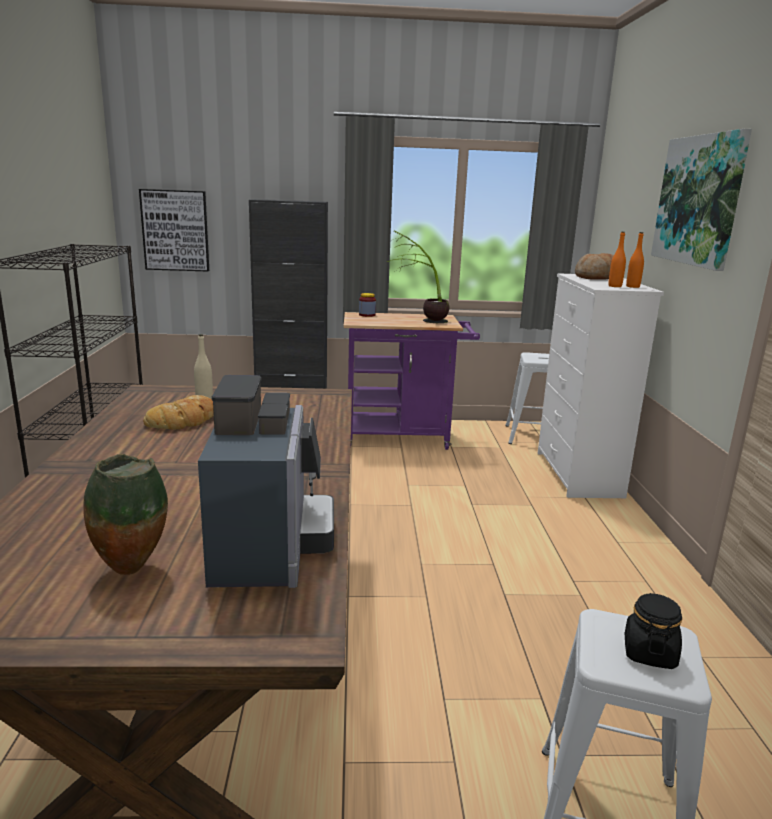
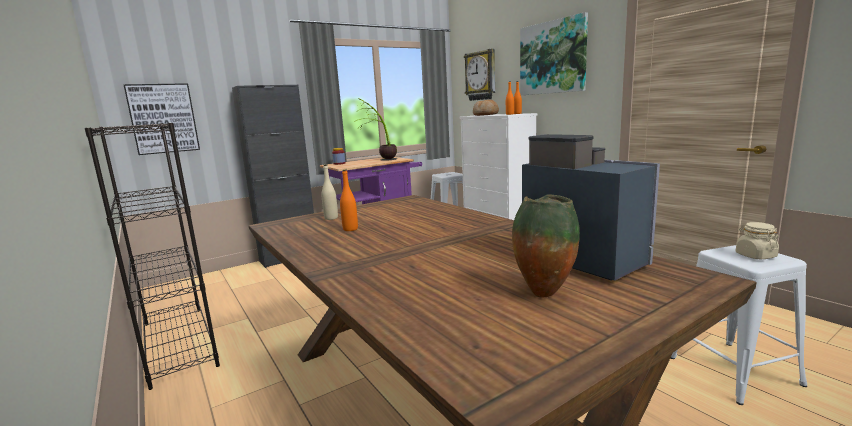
camera: 30 degrees left, 5 degrees down
bread [143,395,214,429] -> orange bottle [340,170,358,231]
black jar [624,593,682,669] -> beige jar [736,222,779,259]
none -> wall clock [464,49,495,101]

